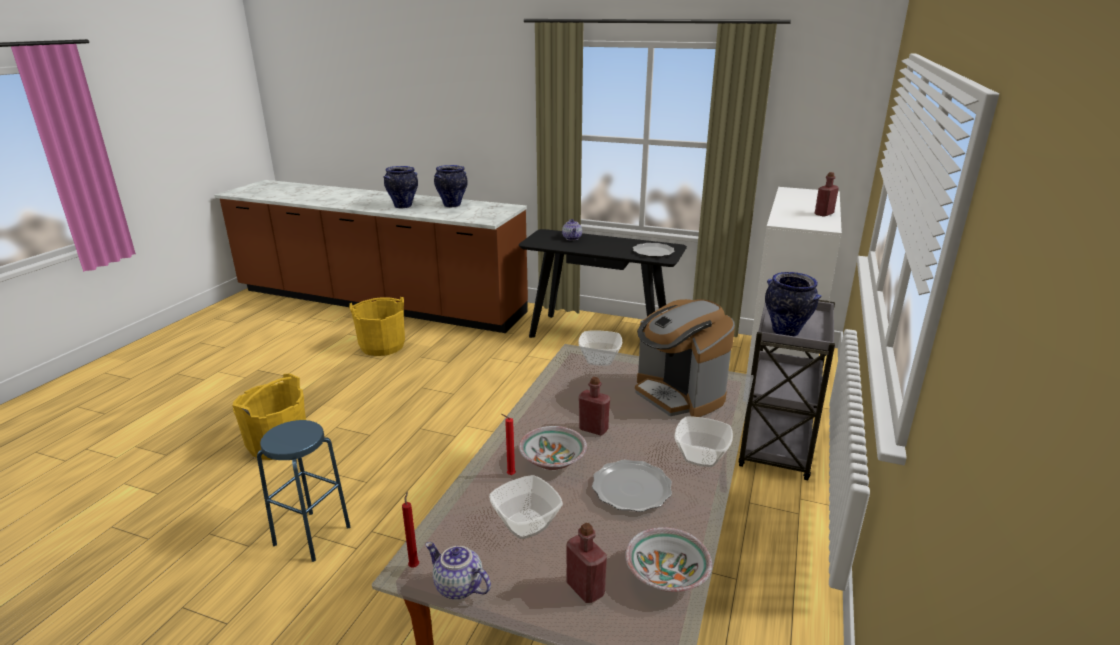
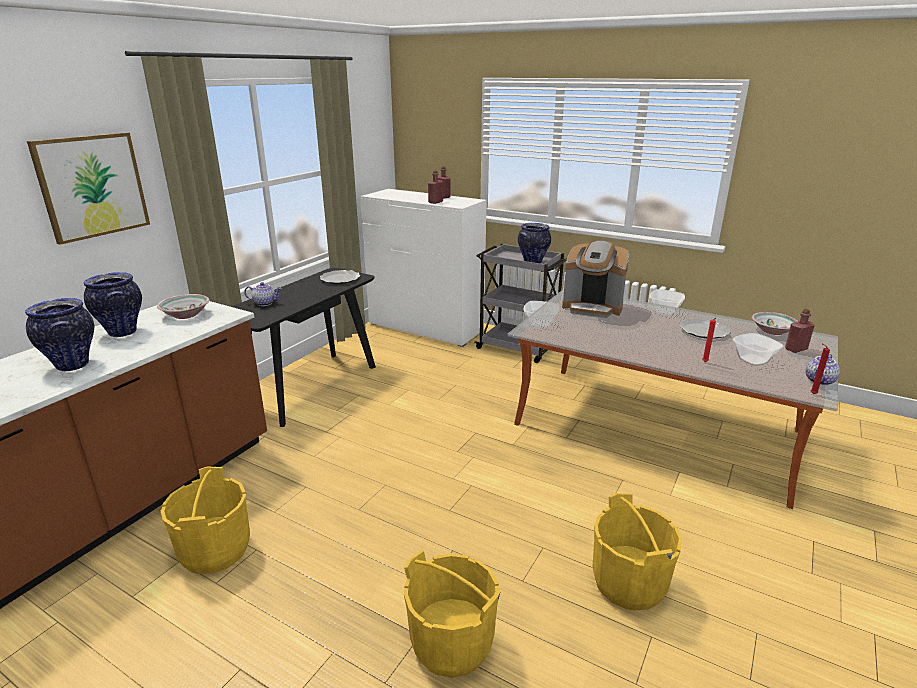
camera: 80 degrees left, 0 degrees up
blue stool [257,420,351,562] -> yellow bucket [592,493,683,611]
bowl [519,426,587,470] -> bowl moved to [157,294,209,319]
red bottle [579,377,610,436] -> red bottle moved to [428,170,443,204]
coffee machine [635,299,735,417] -> coffee machine turned 45 degrees clockwise [562,240,629,318]
none -> picture [27,132,150,245]

